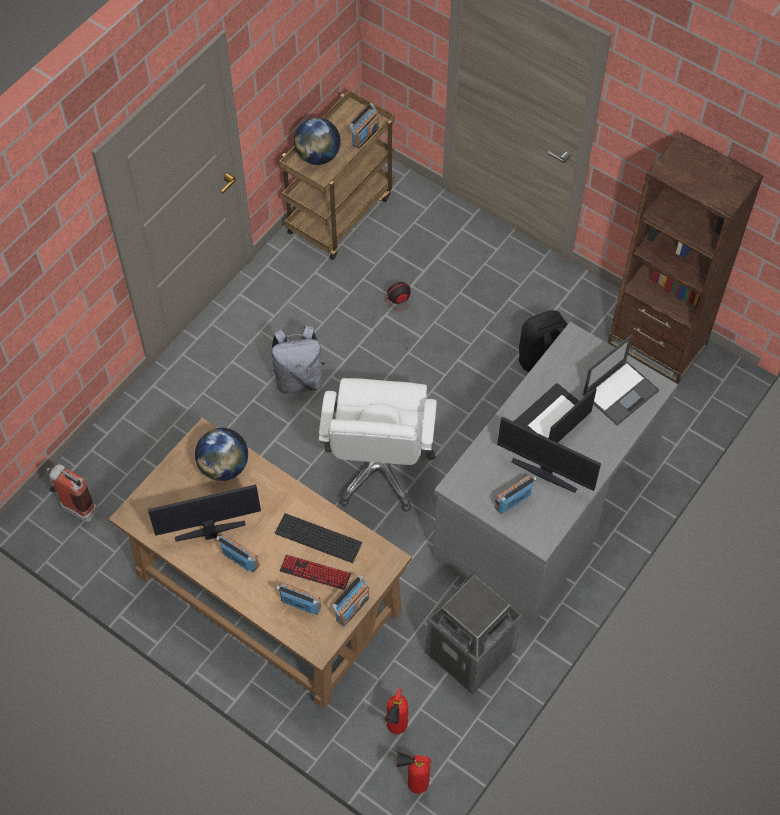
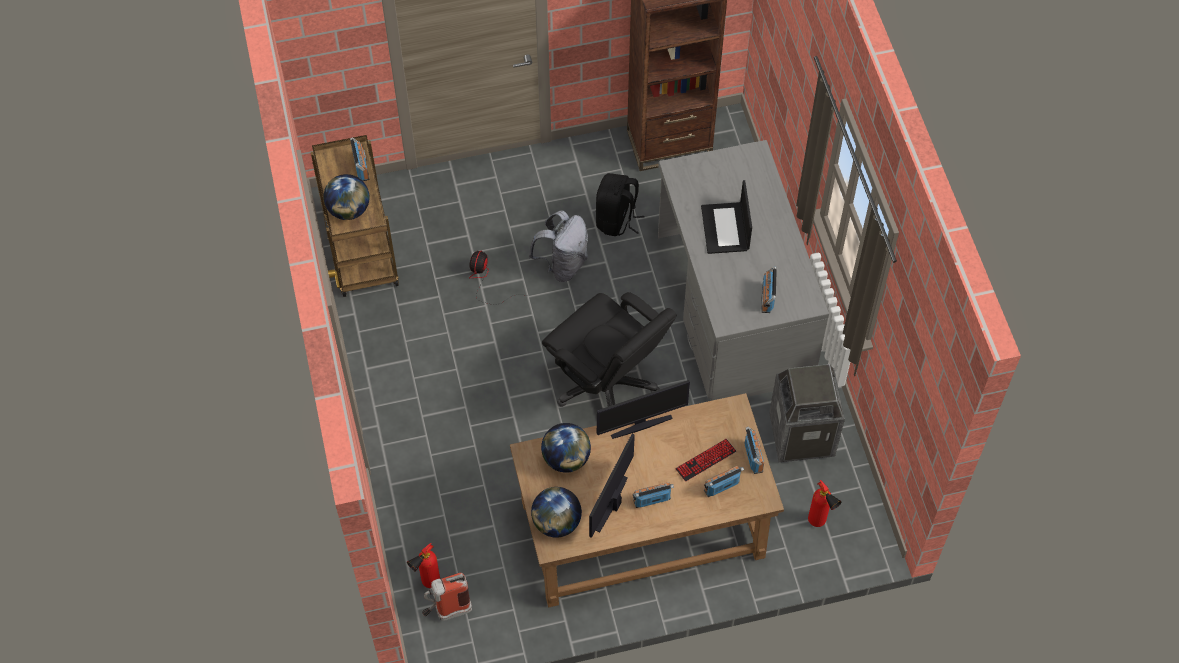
camera: 50 degrees left, 0 degrees up
grey backpack [271,325,325,394] -> grey backpack moved to [529,211,588,282]
keyboard [275,513,362,563] -> none
white office chair [319,378,437,512] -> black office chair [542,292,676,407]
fire extinguisher [396,752,432,794] -> fire extinguisher moved to [407,543,440,588]
monitor [497,417,601,493] -> monitor moved to [597,380,690,439]
laptop [583,335,659,426] -> none
none -> globe [531,487,582,538]

